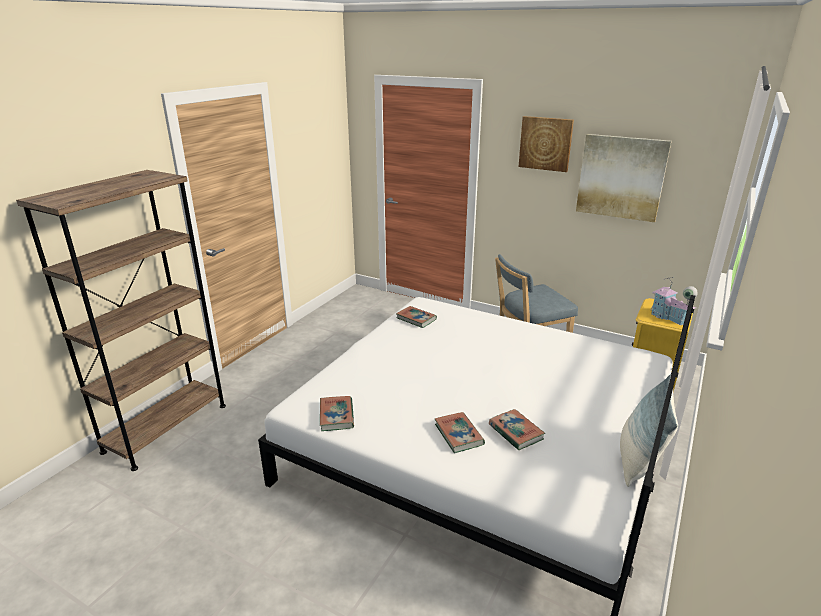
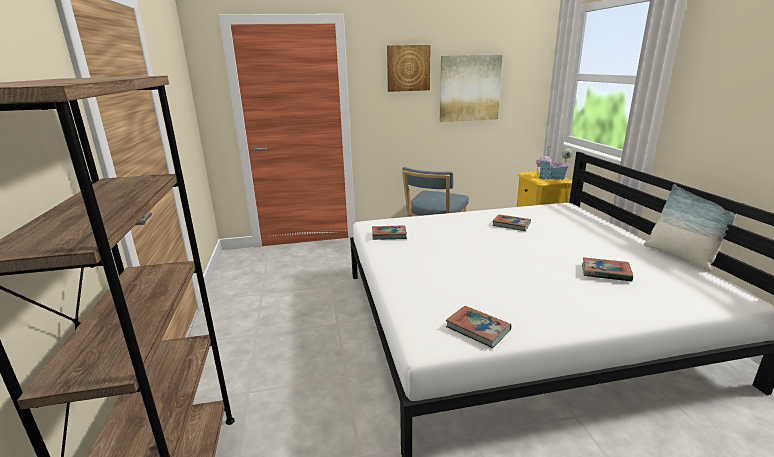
camera: 40 degrees left, 5 degrees down
book [435,412,485,453] -> book moved to [493,214,531,231]

